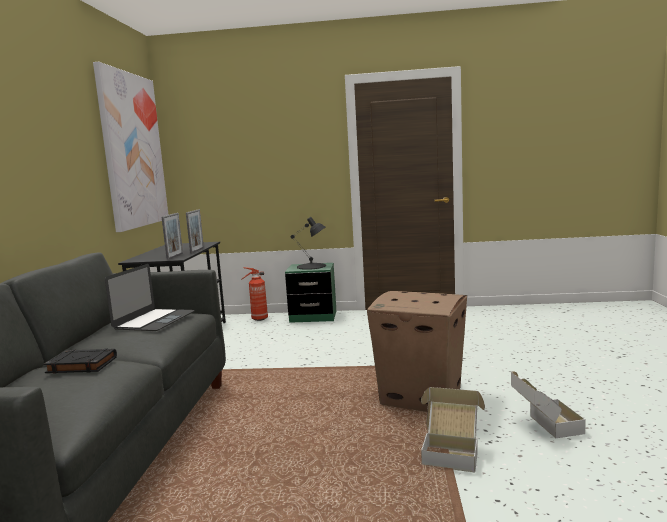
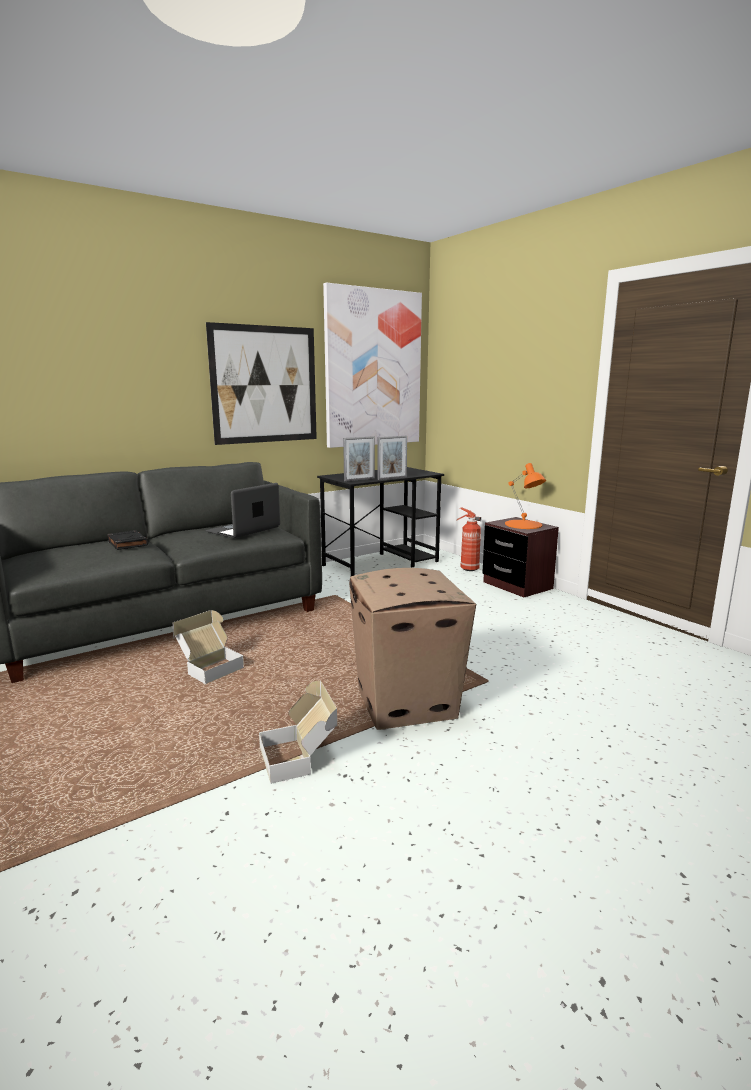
camera: 50 degrees right, 5 degrees up
laptop [105,264,195,331] -> laptop turned 150 degrees clockwise [206,483,280,538]
green nightstand [285,263,336,323] -> brown nightstand [482,517,559,597]
black table lamp [290,217,326,270] -> orange table lamp [505,463,546,529]
cardboard box [511,371,586,438] -> cardboard box moved to [173,610,244,684]
none -> picture [206,322,317,445]

